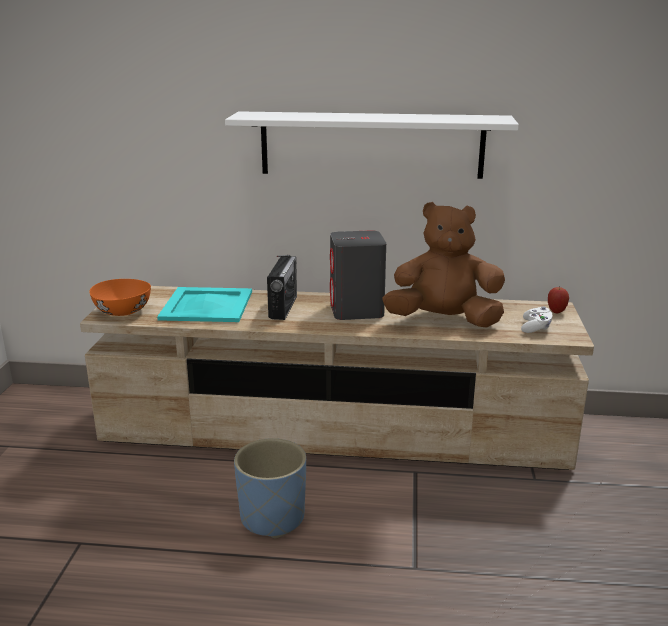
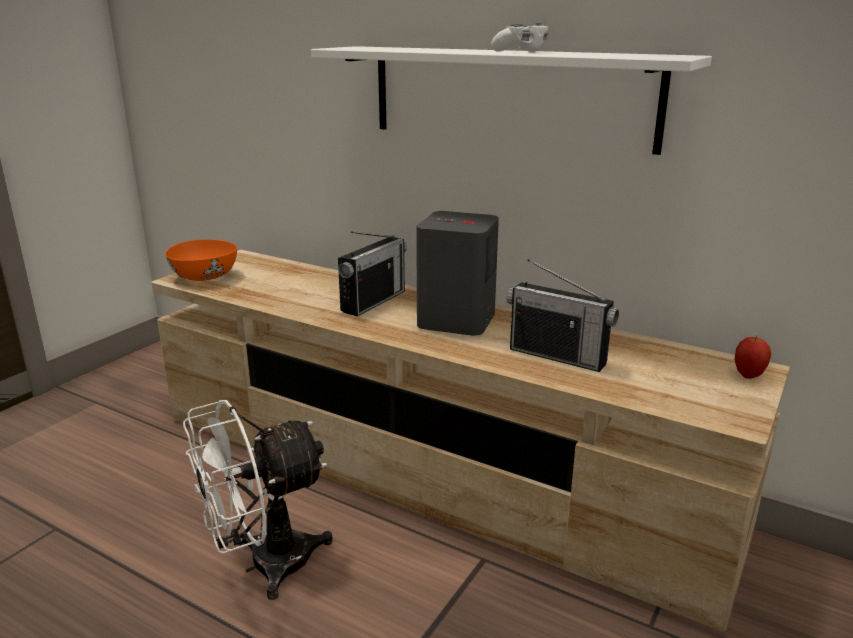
camera: 25 degrees right, 0 degrees up
turquoise tray [157,287,252,322] -> none
blue planter [234,438,306,539] -> white fan [183,400,333,600]
brown plush toy [382,202,505,328] -> radio [506,259,619,372]
white game controller [521,307,552,333] -> white game controller moved to [491,22,548,52]

